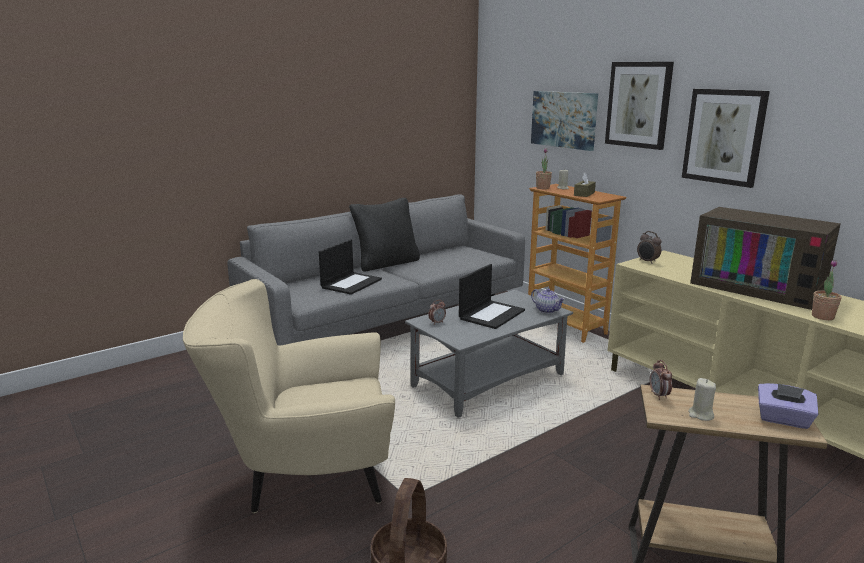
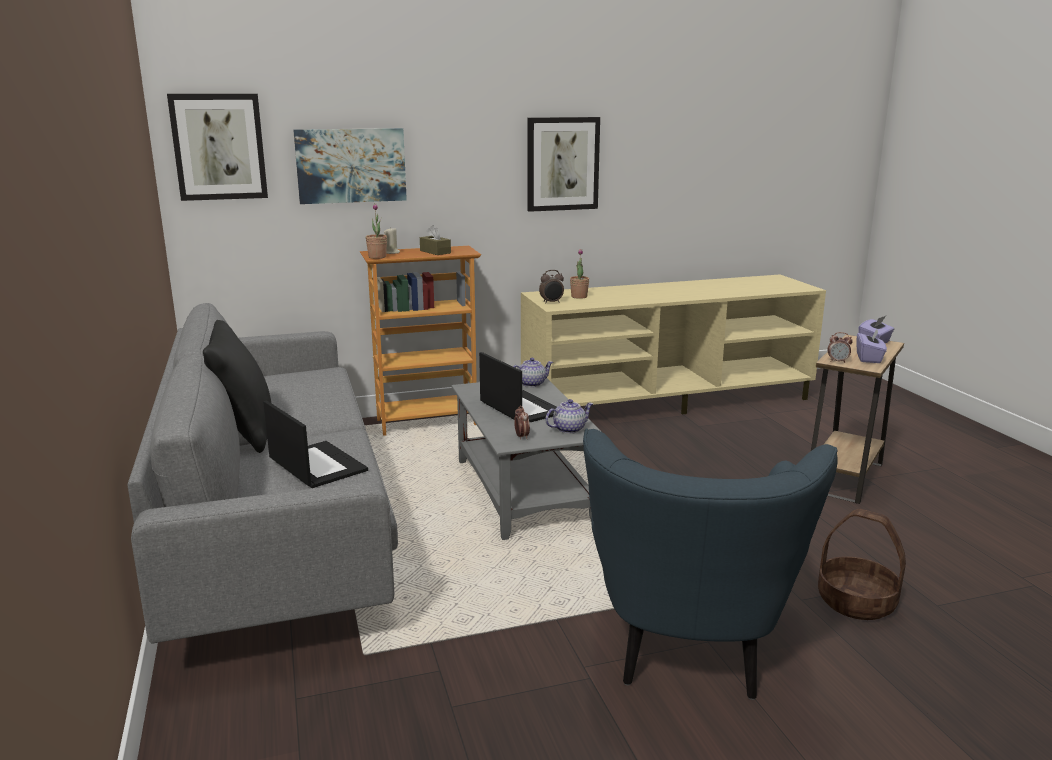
camera: 70 degrees left, 0 degrees up
beige armchair [183,279,395,513] -> blue armchair [583,429,838,700]
picture [605,62,674,150] -> picture moved to [167,94,268,201]
beige candle [688,378,716,421] -> purple tissue box [856,329,887,363]
television [690,207,841,310] -> none
potted plant [812,260,842,320] -> potted plant moved to [570,249,589,299]
none -> teapot [545,399,593,434]

